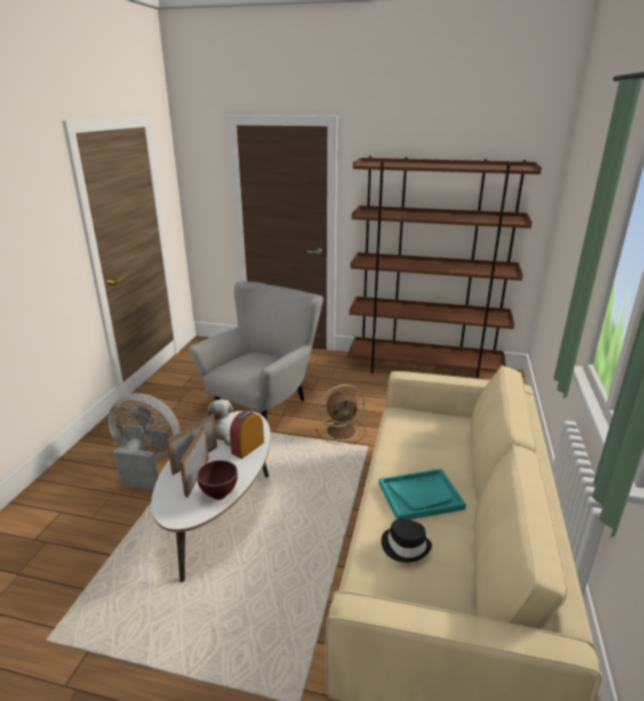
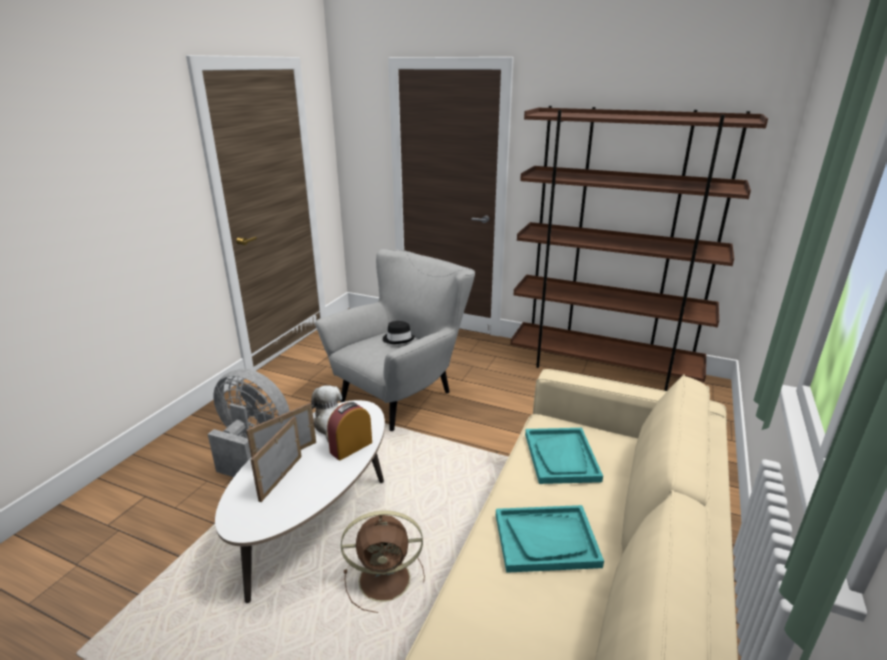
camera: 10 degrees right, 0 degrees up
brown bowl [197,460,238,500] -> none
brown fan [316,384,366,444] -> brown fan moved to [341,510,425,613]
black hat [381,519,432,563] -> black hat moved to [383,321,415,344]
none -> turquoise tray [525,428,603,484]

